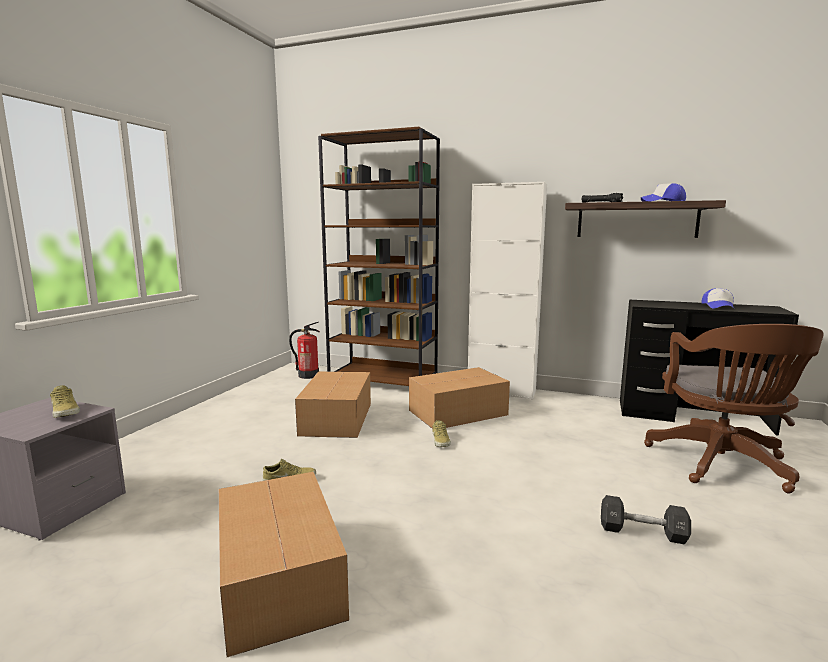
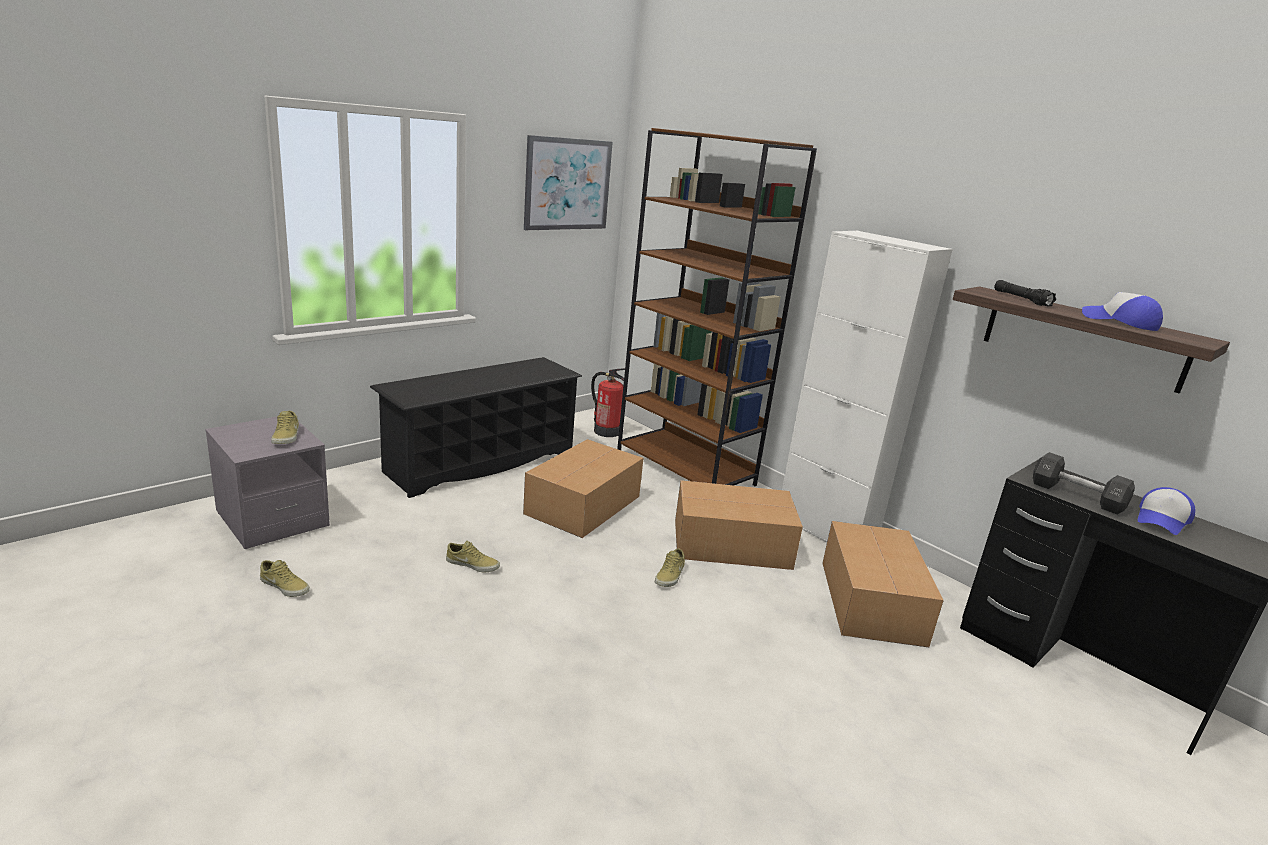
camera: 25 degrees right, 10 degrees up
cardboard box [219,472,349,657] -> cardboard box moved to [822,521,944,647]
black dumbbell [601,495,691,545] -> black dumbbell moved to [1033,452,1135,514]
brown office chair [644,324,824,493] -> none
none -> beige shoe [260,560,310,597]
none -> black shoe rack [370,357,582,498]
none -> picture [524,135,613,230]

